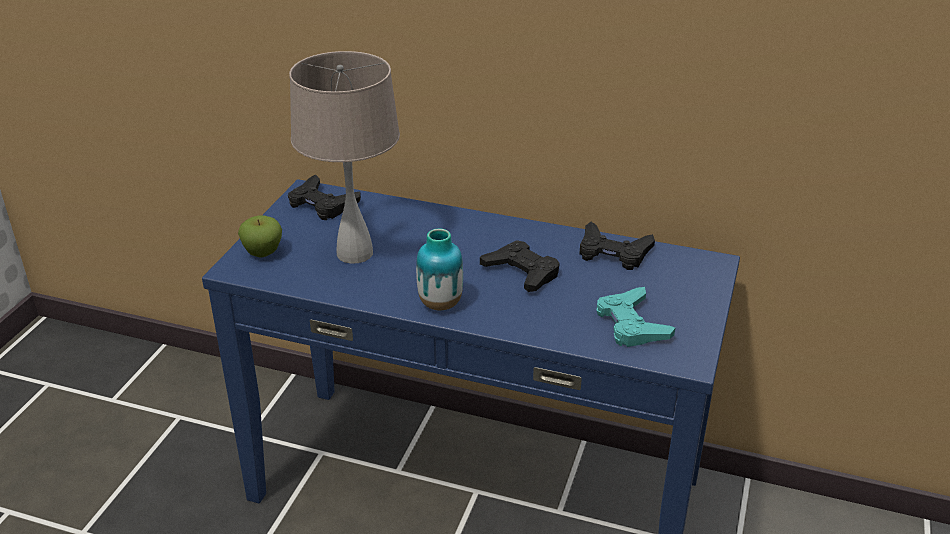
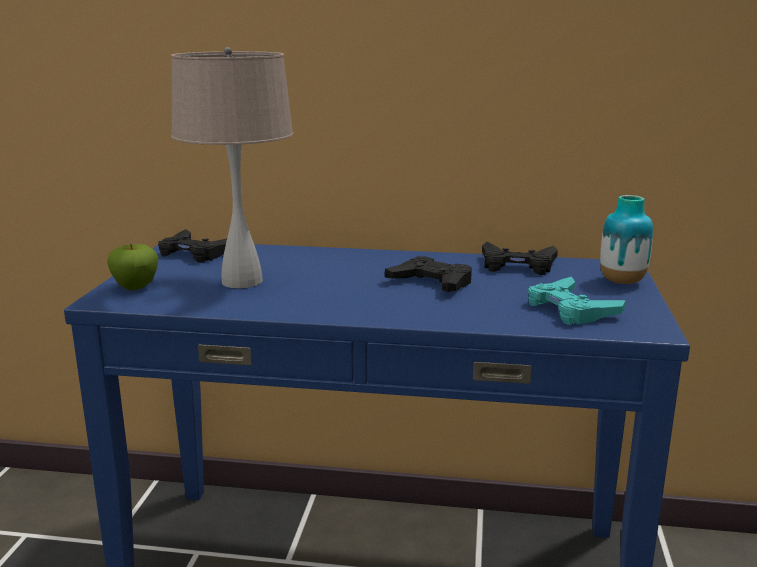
camera: 10 degrees left, 15 degrees down
vase [416,229,463,310] -> vase moved to [600,195,653,284]

